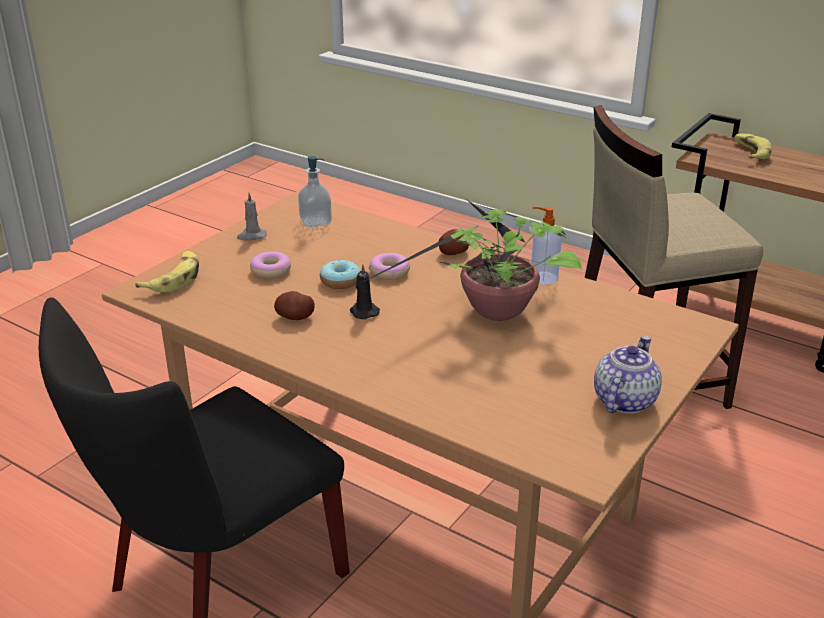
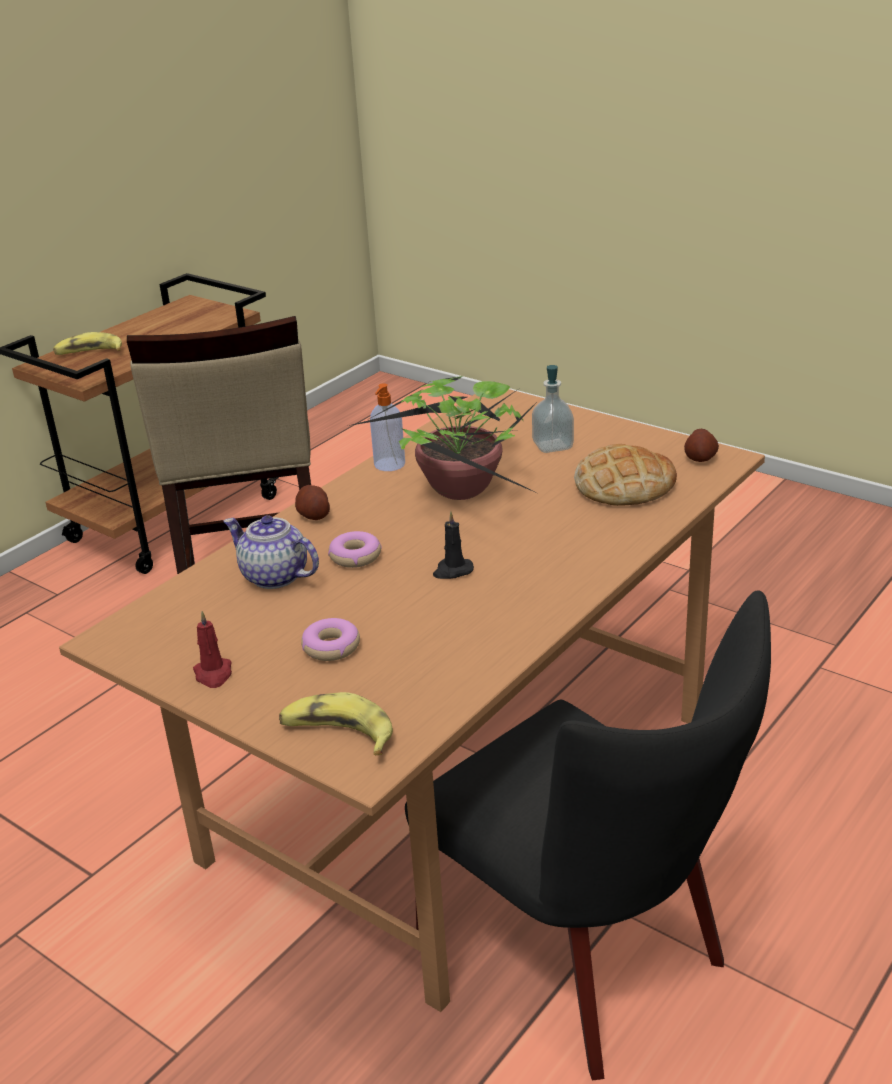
camera: 85 degrees left, 0 degrees up
grey candle [237,193,267,240] -> red candle [193,611,232,688]
potato [274,291,315,320] -> potato moved to [684,429,719,462]
soap dispenser [298,156,332,227] -> soap dispenser moved to [532,365,574,453]
donut [320,260,360,289] -> none
teapot [594,336,662,414] -> teapot moved to [223,515,319,589]
none -> bread [574,444,677,506]

